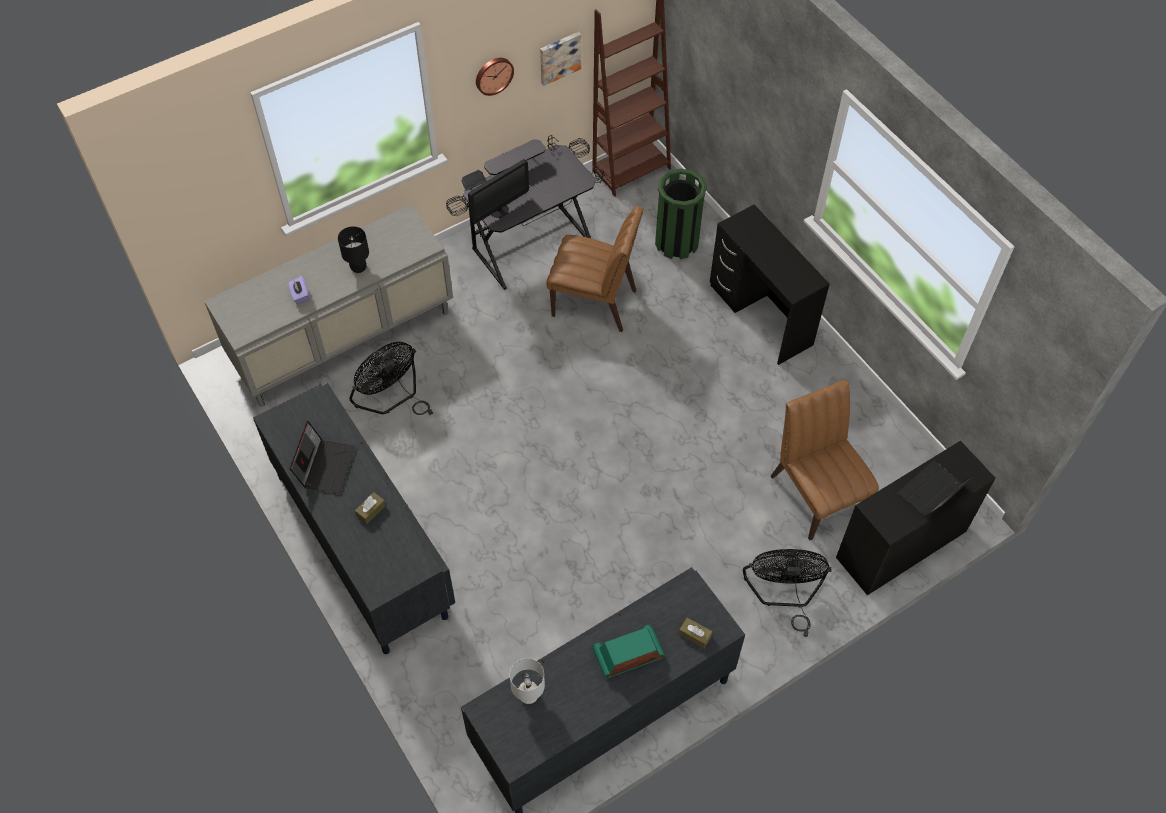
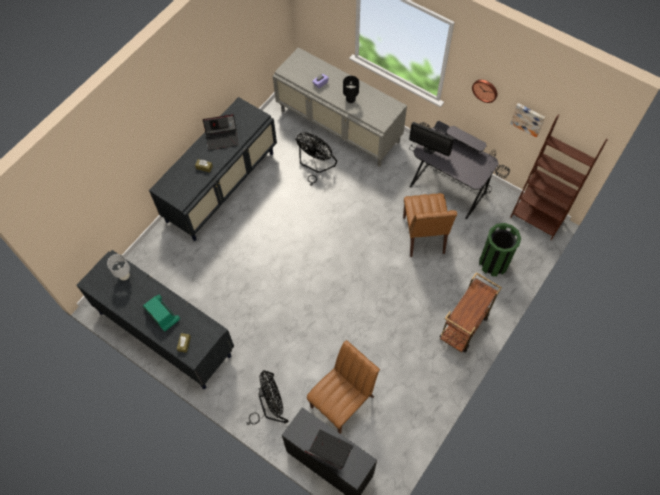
camera: 70 degrees right, 5 degrees up
black desk [710,205,830,365] -> brown cart [440,272,502,353]

